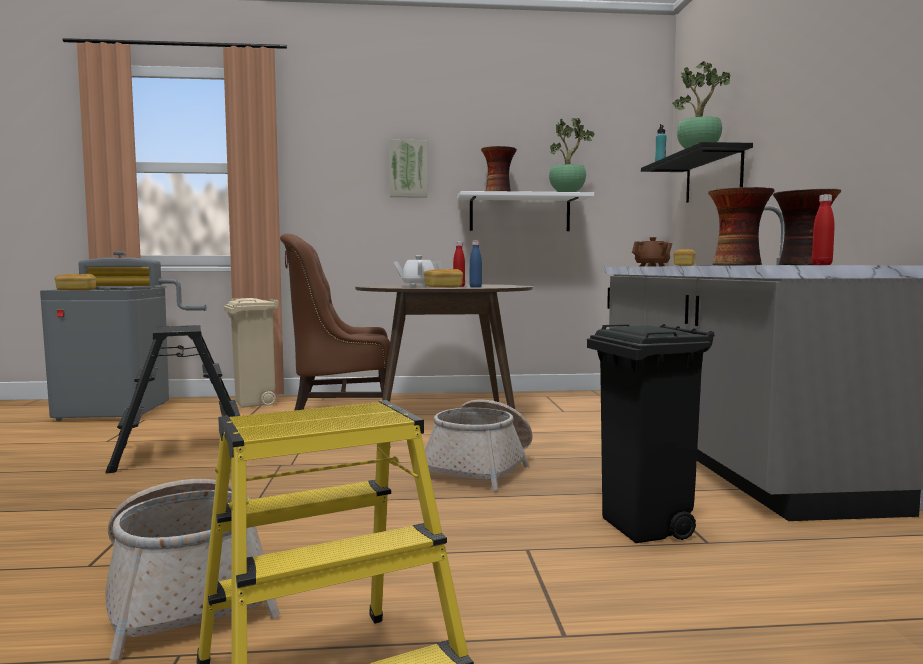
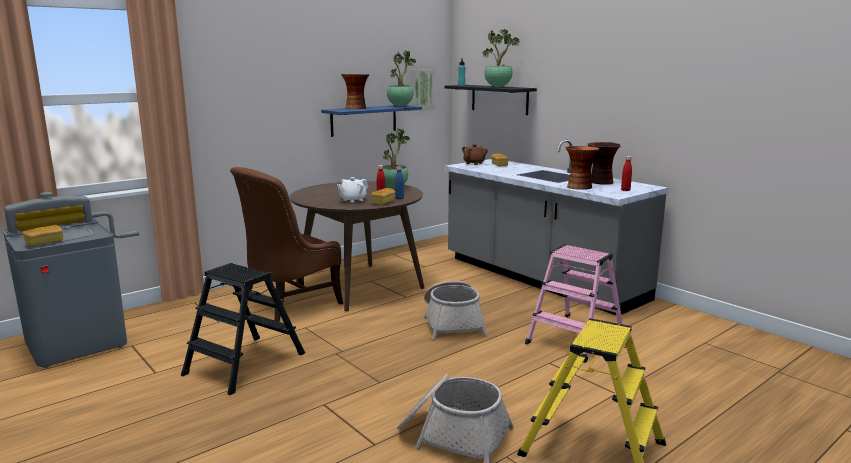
camera: 35 degrees left, 10 degrees up
beige trash can [224,298,279,408] -> none
picture [389,139,427,198] -> picture moved to [411,69,435,111]
white shelf [457,191,594,231] -> blue shelf [321,105,422,137]
black trash can [587,324,715,543] -> pink step ladder [525,244,623,363]
none -> potted plant [383,129,410,189]

